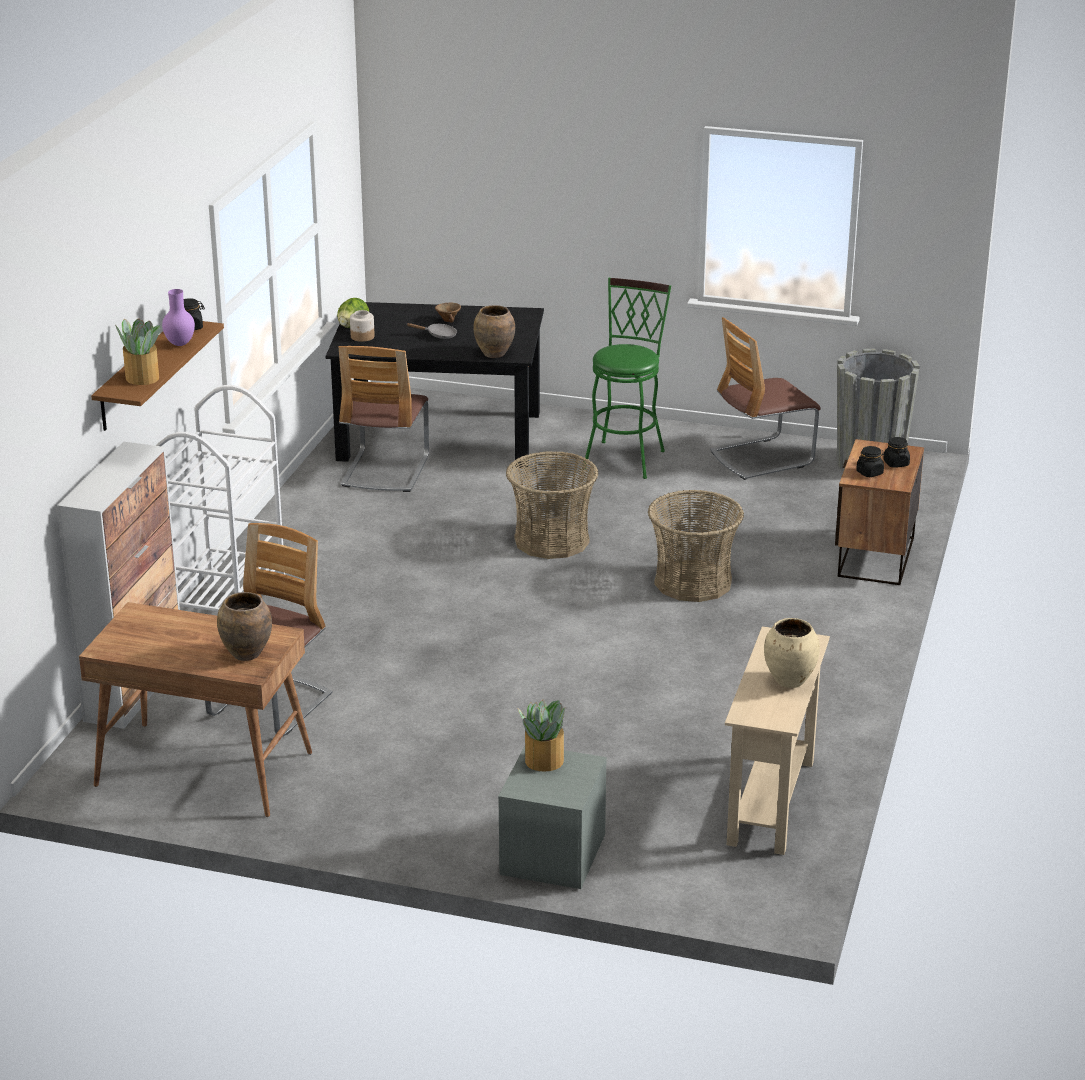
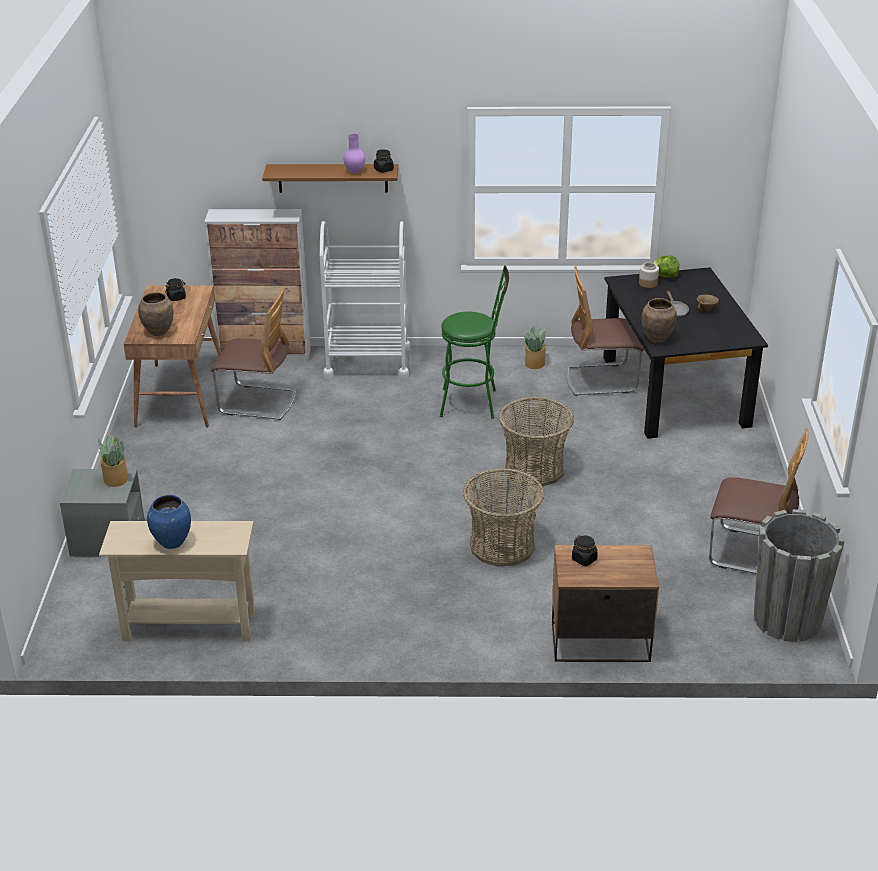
camera: 75 degrees right, 5 degrees up
potted plant [115,318,161,385] -> potted plant moved to [524,327,546,369]
green stool [582,278,671,479] -> green stool moved to [440,265,509,419]
chair [711,317,821,480] -> chair turned 150 degrees clockwise [709,428,808,574]
beige vase [764,618,820,688] -> blue vase [147,495,191,549]
black jar [883,437,910,468] -> black jar moved to [165,278,186,301]

